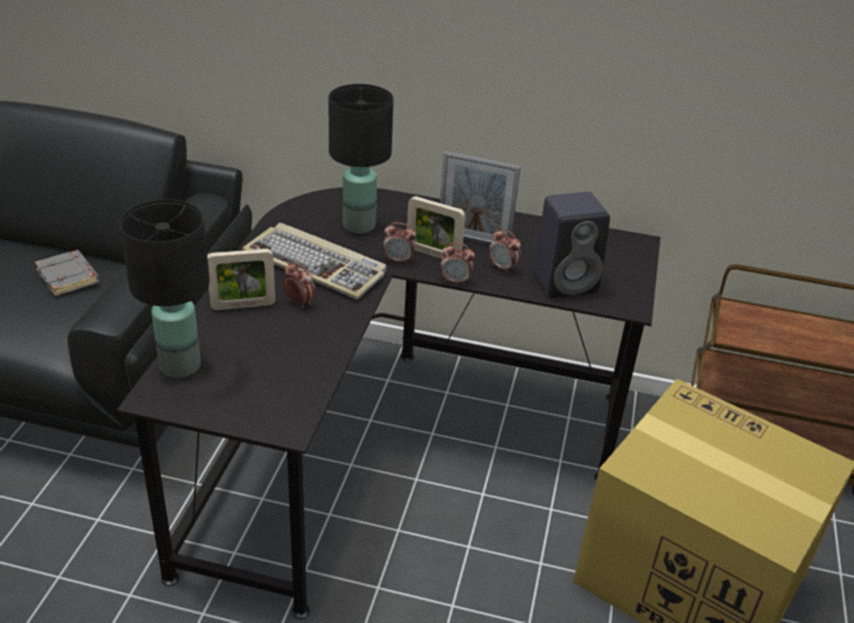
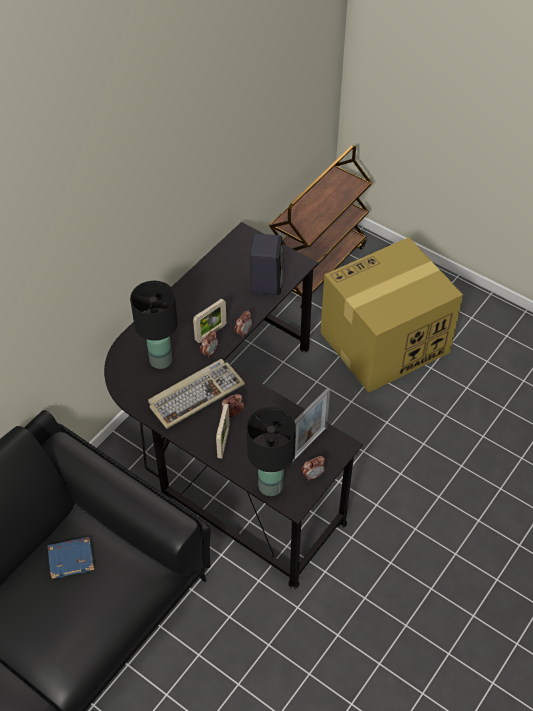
camera: 65 degrees left, 15 degrees up
grey book [35,250,100,296] -> blue book [48,537,94,579]
picture frame [440,151,521,245] -> picture frame moved to [292,388,330,462]
alarm clock [489,229,521,273] -> alarm clock moved to [302,456,325,481]

